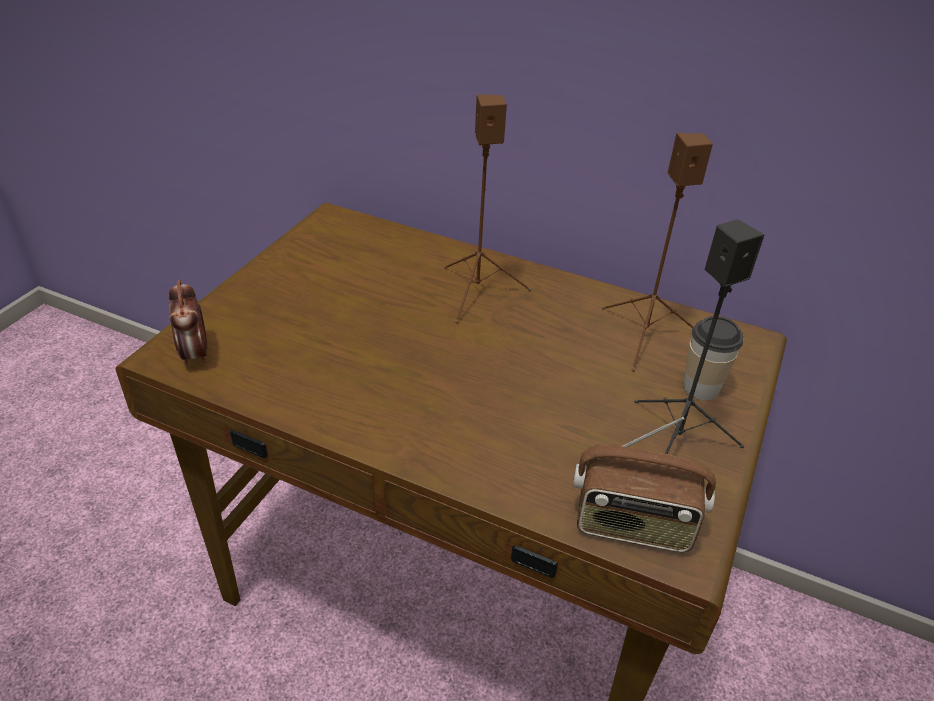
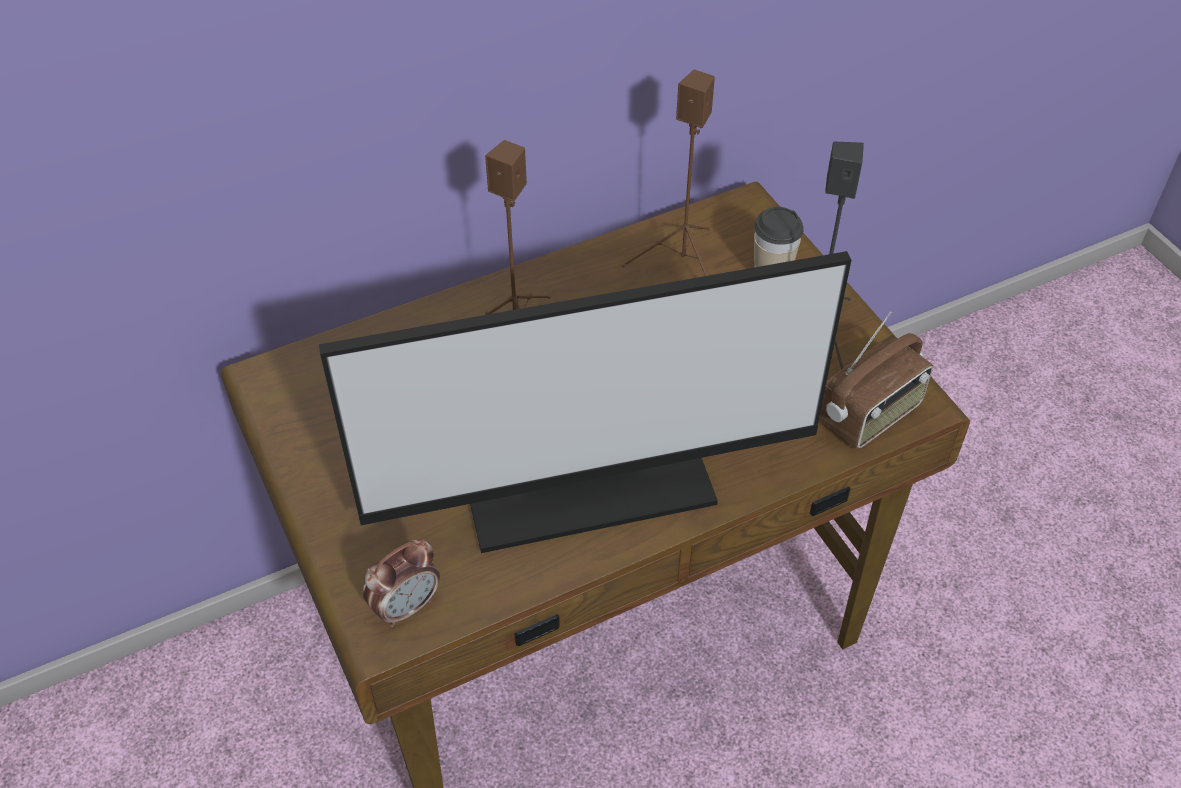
camera: 50 degrees left, 10 degrees up
alarm clock [169,280,208,368] -> alarm clock turned 60 degrees counterclockwise [363,539,440,627]
none -> monitor [319,251,851,553]

